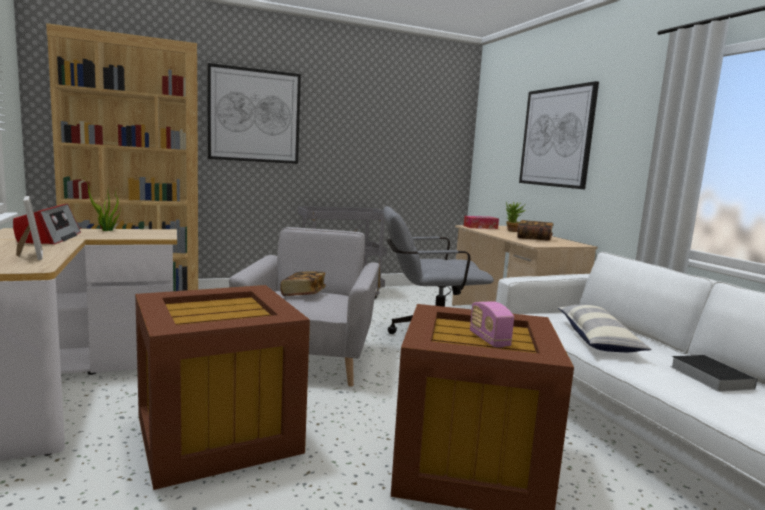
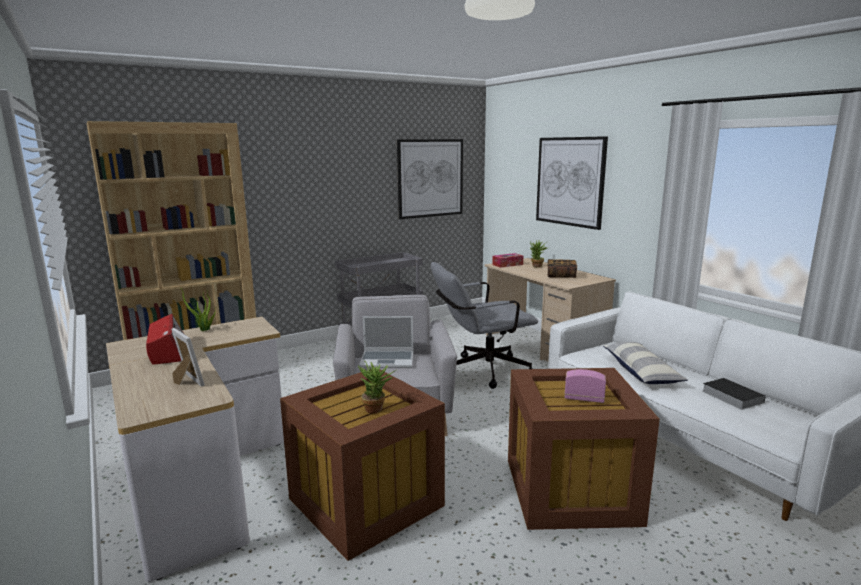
camera: 10 degrees left, 5 degrees up
picture [208,63,301,164] -> picture moved to [397,139,463,219]
book [280,271,326,296] -> laptop [359,316,413,368]
radio [470,301,514,348] -> radio turned 135 degrees clockwise [564,369,606,403]
none -> potted plant [357,361,396,414]

